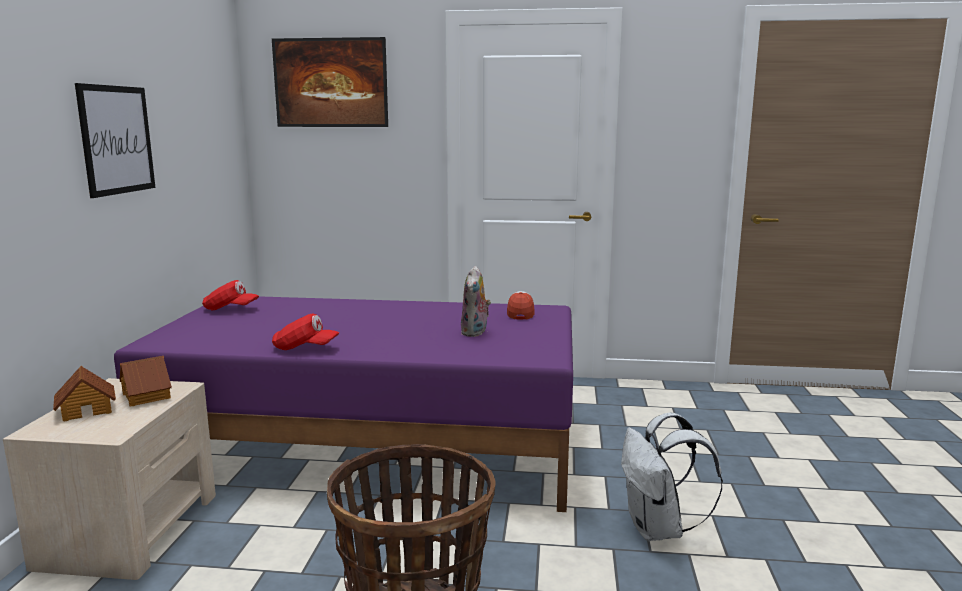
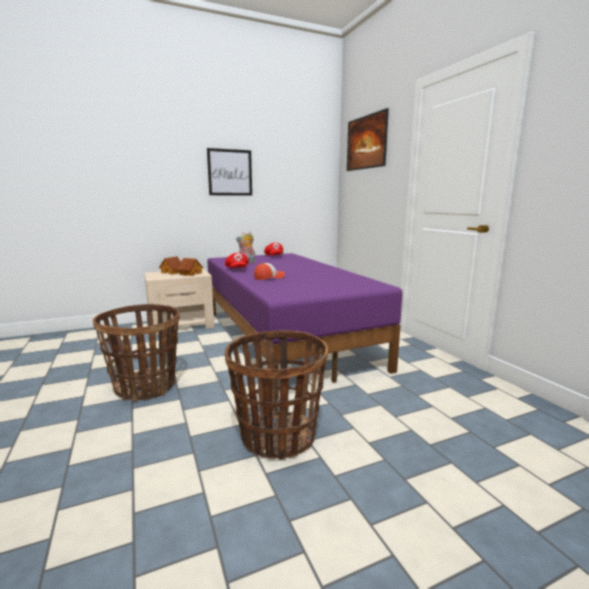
camera: 60 degrees right, 0 degrees up
plush toy [461,266,491,337] -> plush toy moved to [236,231,255,263]
cap [507,291,534,320] -> cap moved to [254,263,285,280]
white backpack [621,413,723,541] -> basket [224,330,328,460]

